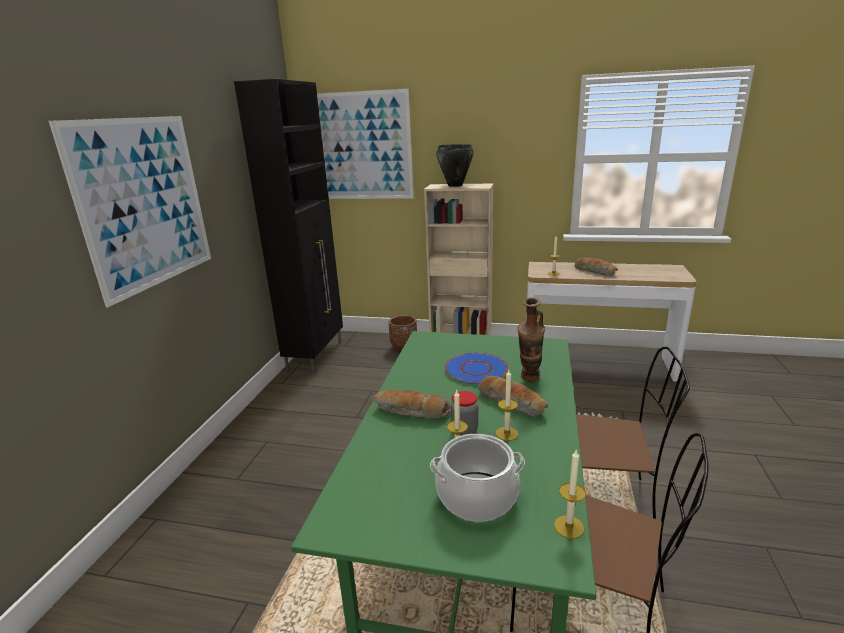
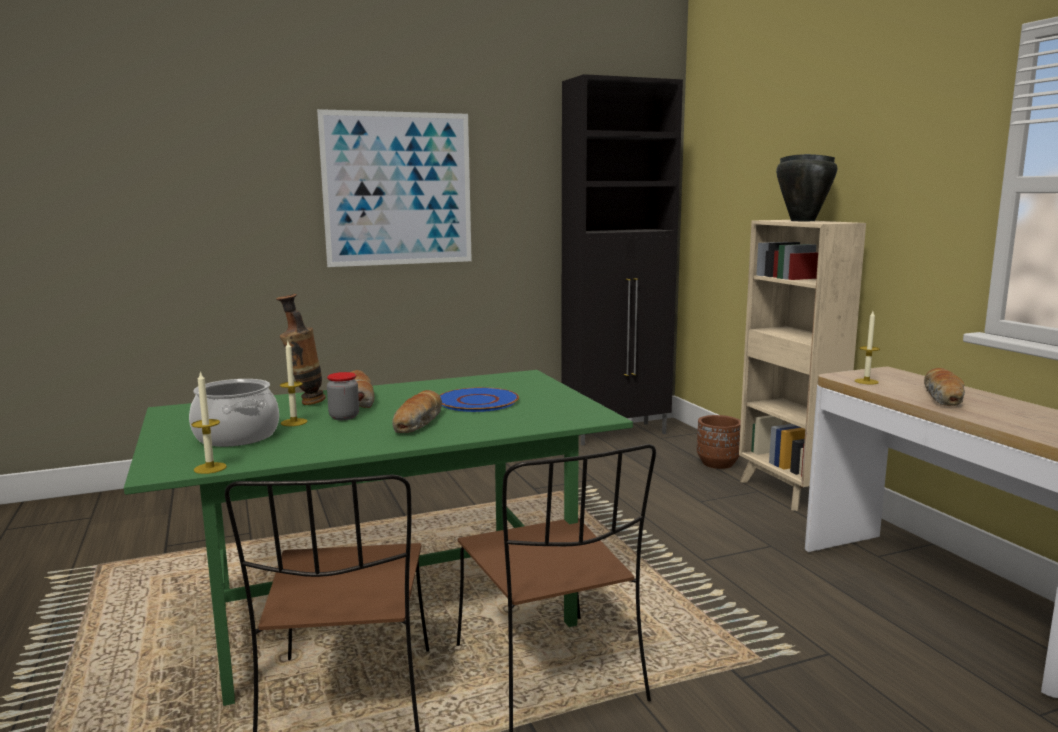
camera: 55 degrees right, 10 degrees down
picture [317,89,414,199] -> none
candle [496,370,519,441] -> none
vase [517,298,545,382] -> vase moved to [276,294,326,405]

